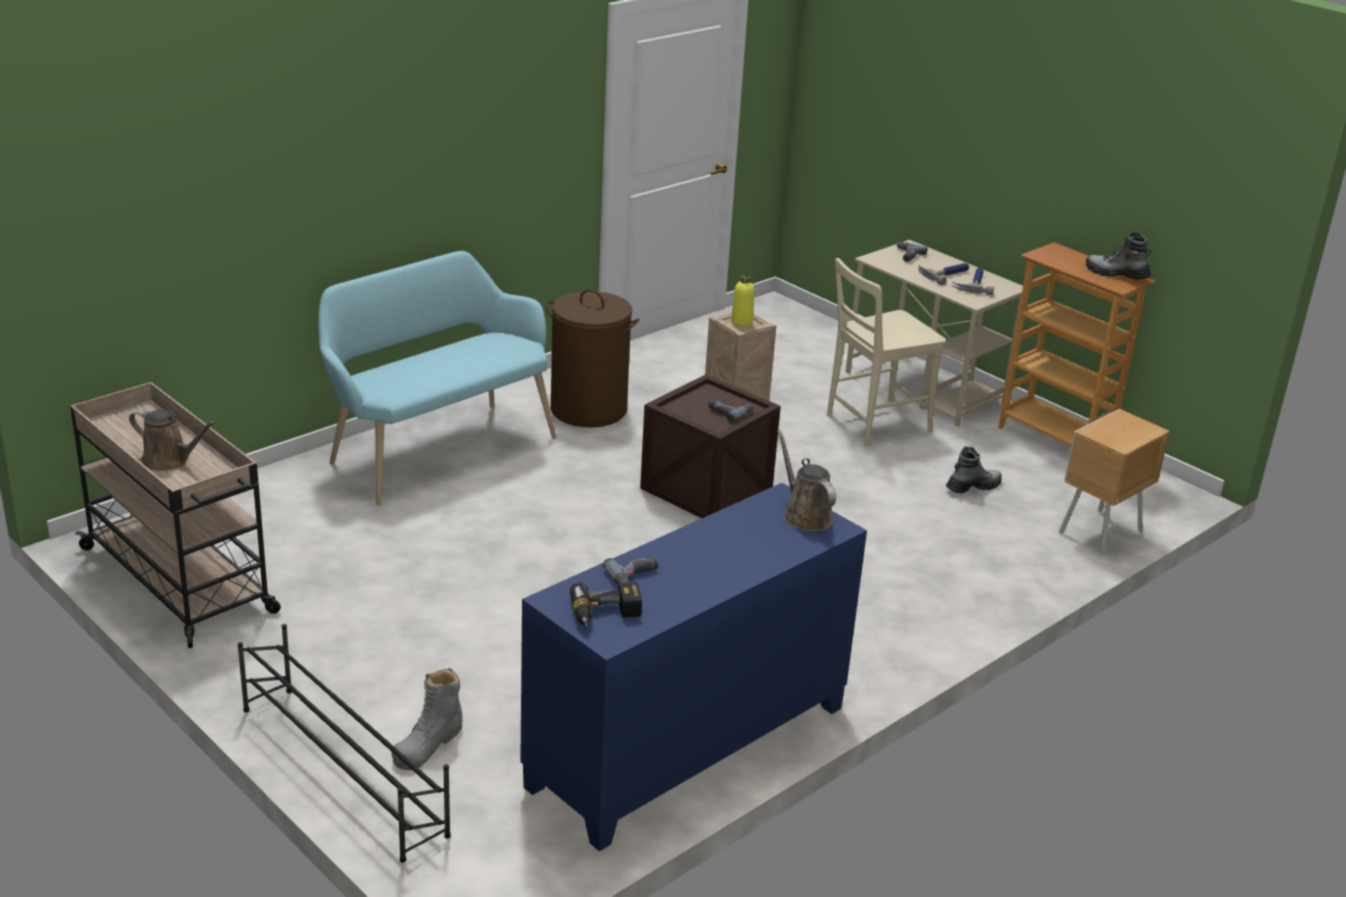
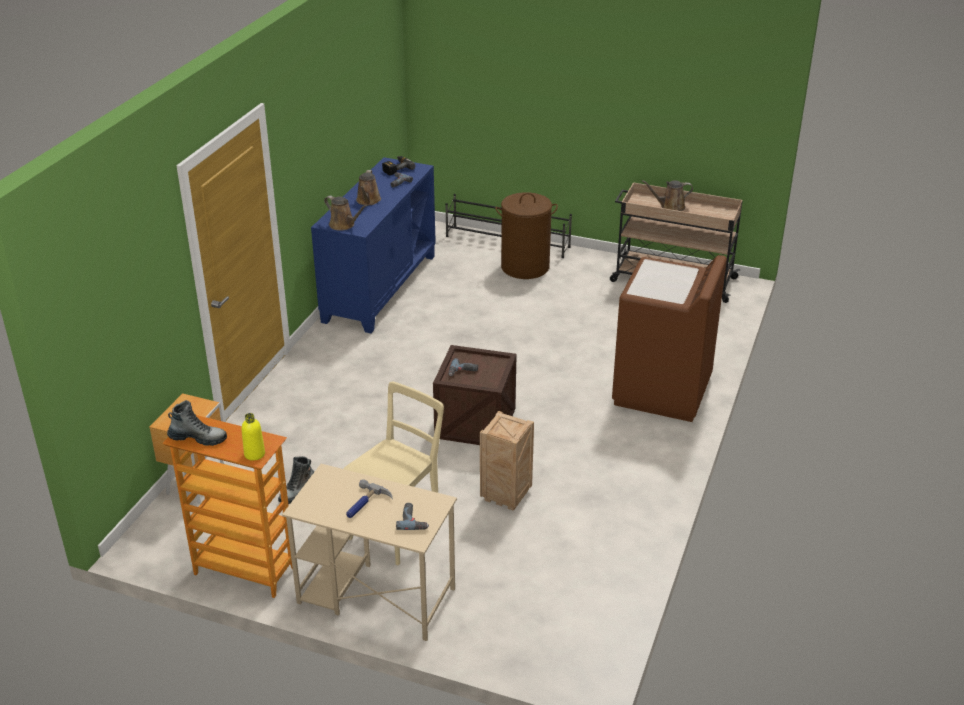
camera: 155 degrees right, 5 degrees up
turquoise bench [318,251,556,505] -> brown washing machine [612,255,727,422]
grey boot [392,668,463,770] -> none
brown laundry basket [545,289,640,428] -> brown laundry basket moved to [495,192,558,279]
yellow bottle [731,274,754,327] -> yellow bottle moved to [242,413,265,461]
hammer [952,268,994,295] -> none
none -> brown watering can [356,170,381,205]

